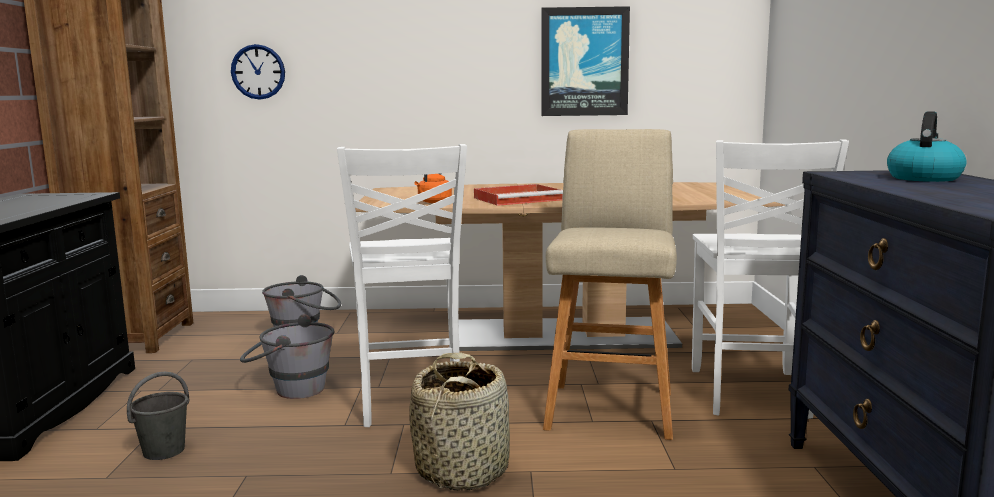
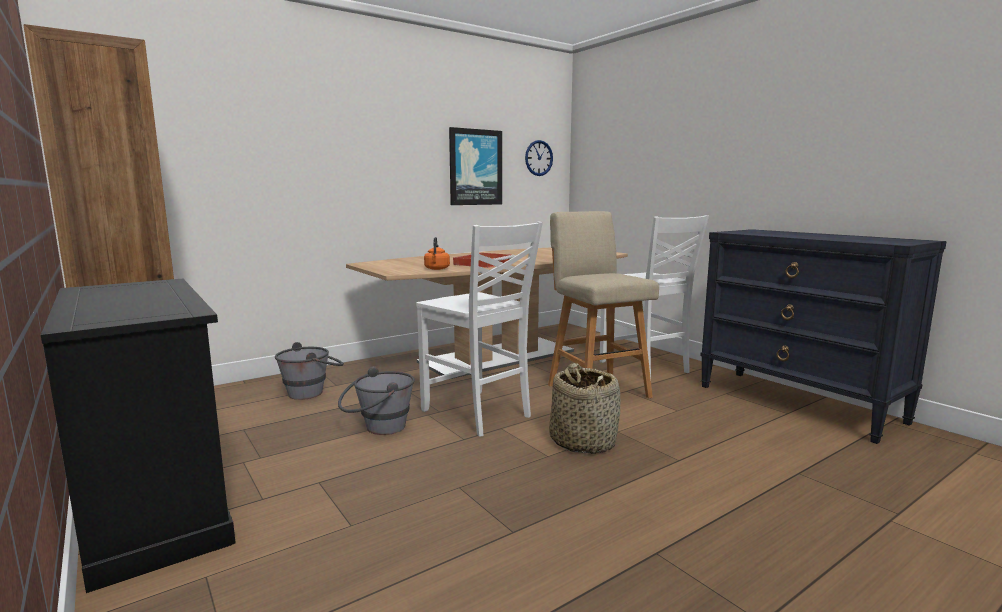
camera: 35 degrees left, 0 degrees up
grey bucket [127,372,189,460] -> none
wall clock [231,44,285,100] -> wall clock moved to [525,140,553,176]
kettle [887,112,966,182] -> none

